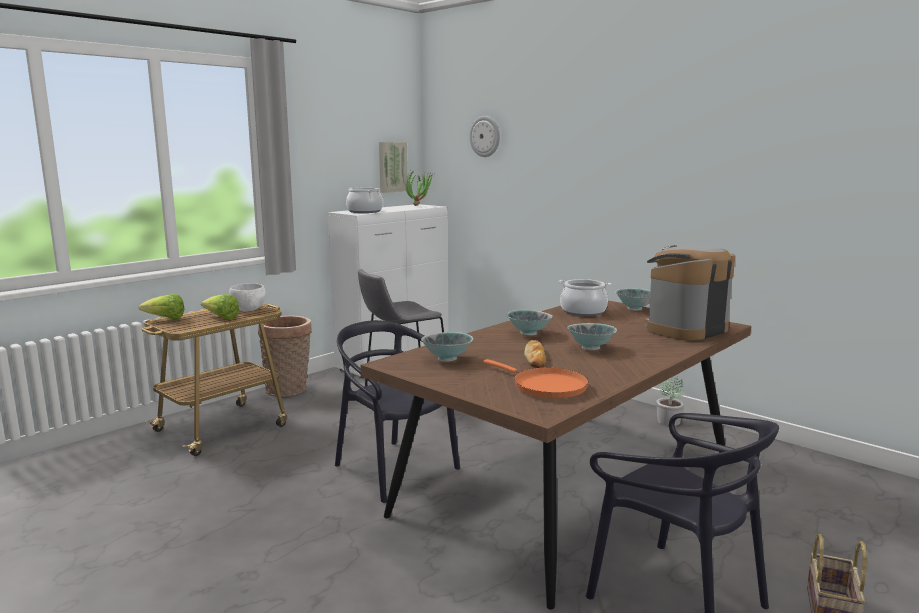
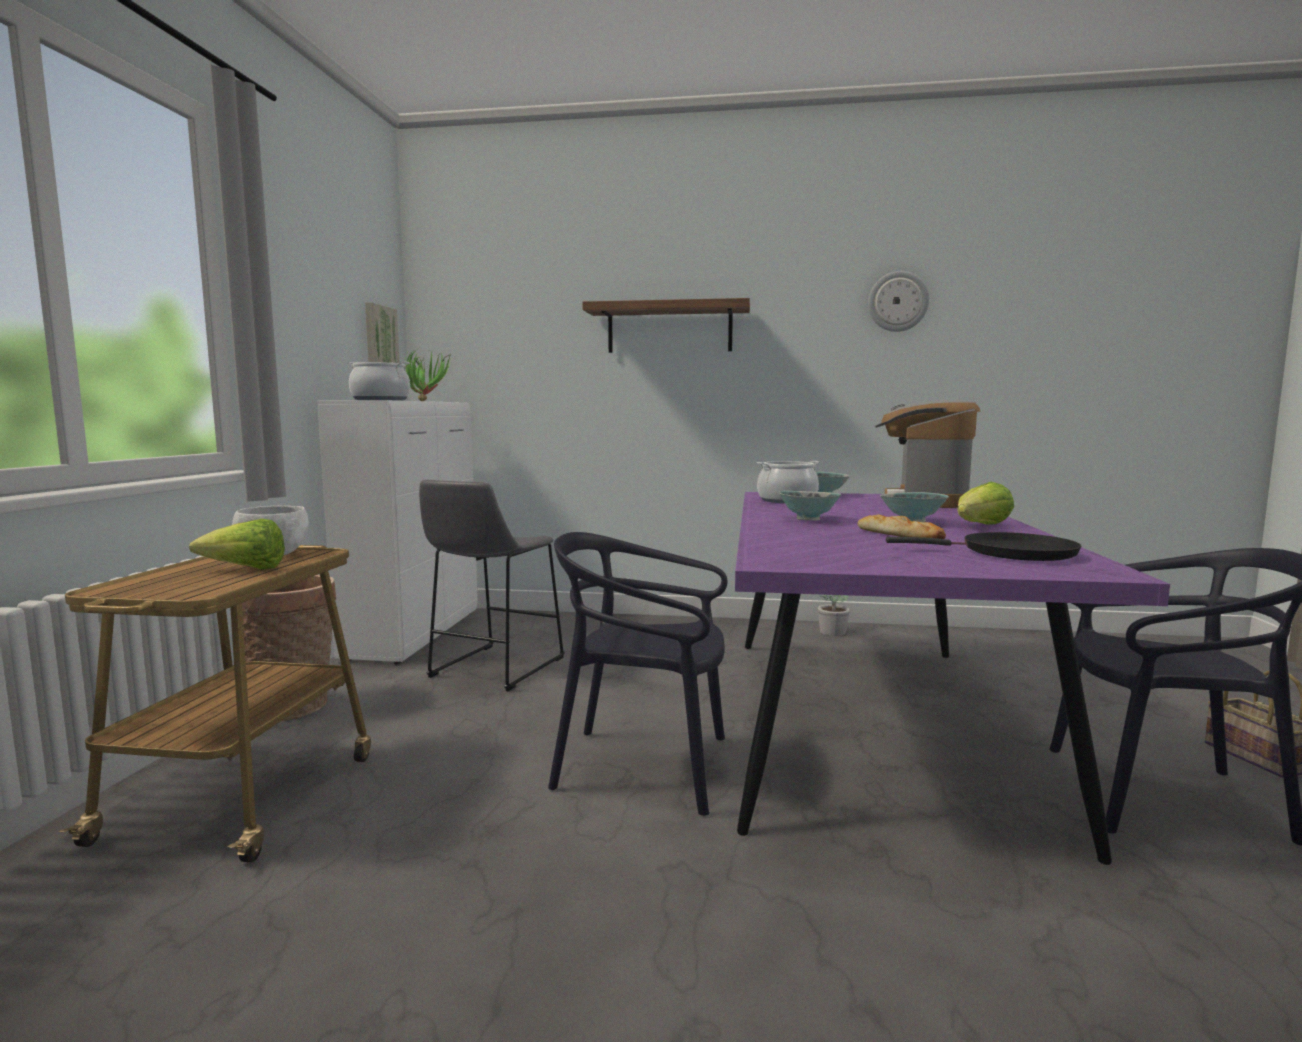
camera: 35 degrees left, 5 degrees down
lettuce [139,294,184,319] -> lettuce moved to [957,482,1014,525]
brown dining table [360,301,751,610] -> purple dining table [735,492,1170,865]
bowl [421,332,473,362] -> none
wall clock [469,116,500,157] -> wall clock moved to [868,271,929,332]
orange frying pan [483,359,589,398] -> black frying pan [886,532,1081,561]
none -> shelf [582,298,750,353]

